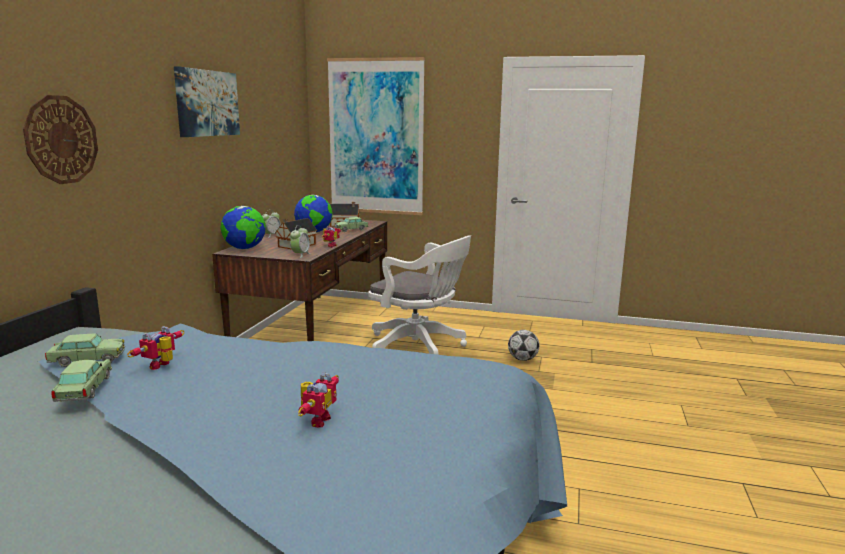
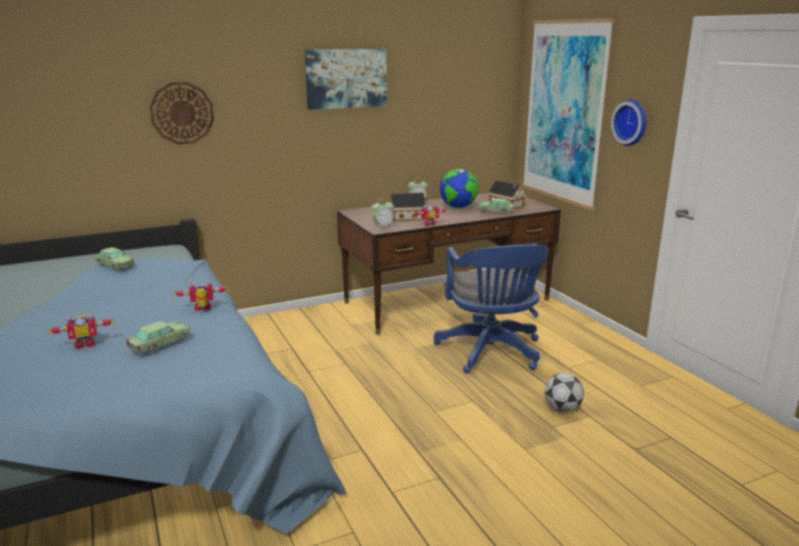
camera: 50 degrees right, 5 degrees up
toy car [51,359,112,402] -> toy car moved to [126,321,191,354]
toy robot [127,326,184,370] -> toy robot moved to [173,280,229,311]
globe [220,206,266,249] -> none
white office chair [369,235,471,355] -> blue office chair [434,243,549,373]
none -> wall clock [611,99,646,146]

